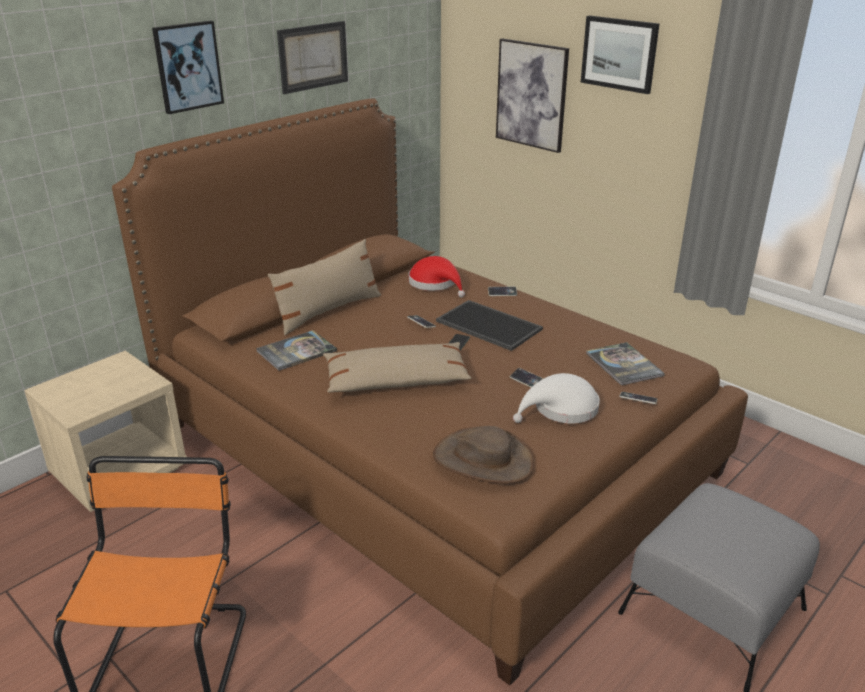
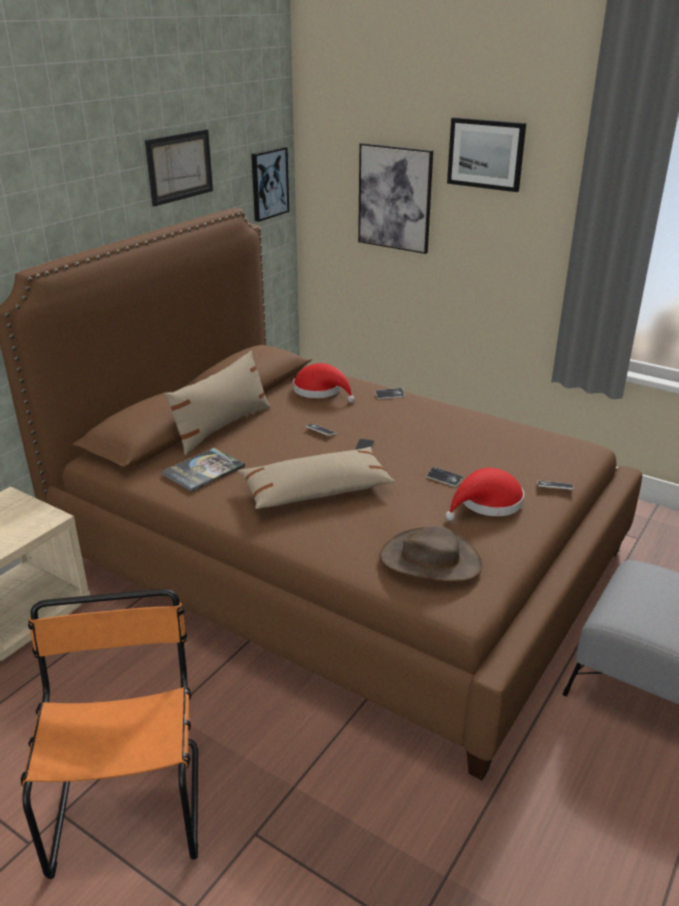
camera: 10 degrees left, 0 degrees up
picture [152,21,224,114] -> picture moved to [251,147,289,222]
tray [436,300,543,351] -> none
white hat [513,373,600,424] -> red hat [445,468,524,521]
book [586,342,665,385] -> none

